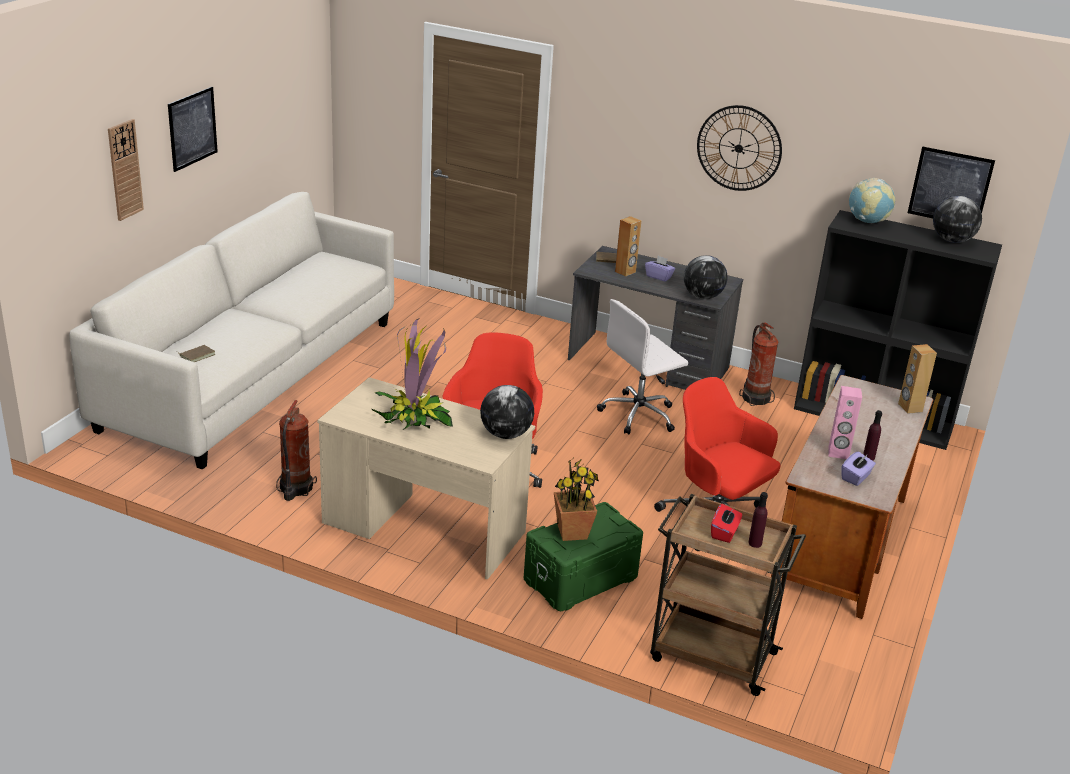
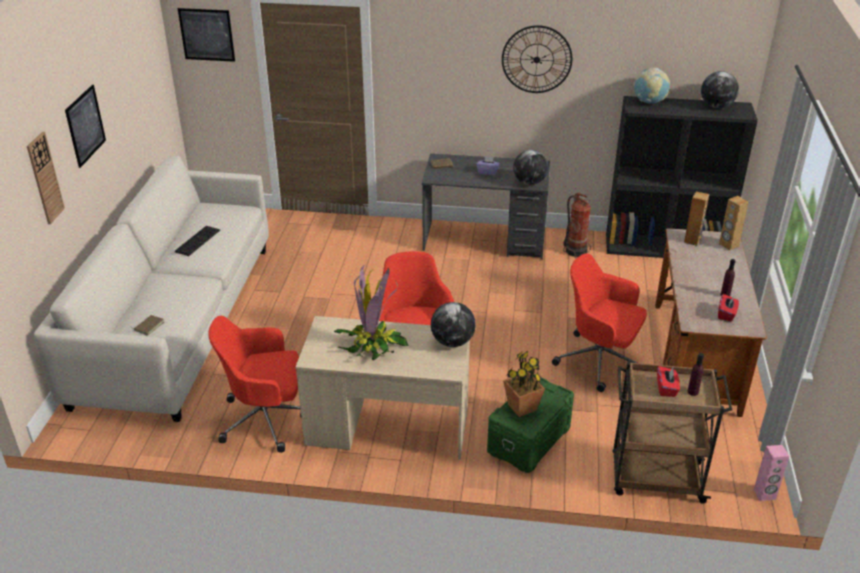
camera: 15 degrees left, 5 degrees up
fire extinguisher [276,400,317,501] -> red office chair [208,316,301,453]
white office chair [597,299,688,435] -> none
brown speaker [615,216,641,277] -> brown speaker moved to [684,192,709,246]
pink speaker [828,386,862,459] -> pink speaker moved to [754,445,789,501]
purple tissue box [841,451,876,486] -> red tissue box [718,294,739,322]
picture [908,146,995,218] -> picture moved to [178,8,235,62]
none -> keyboard [175,226,220,256]

